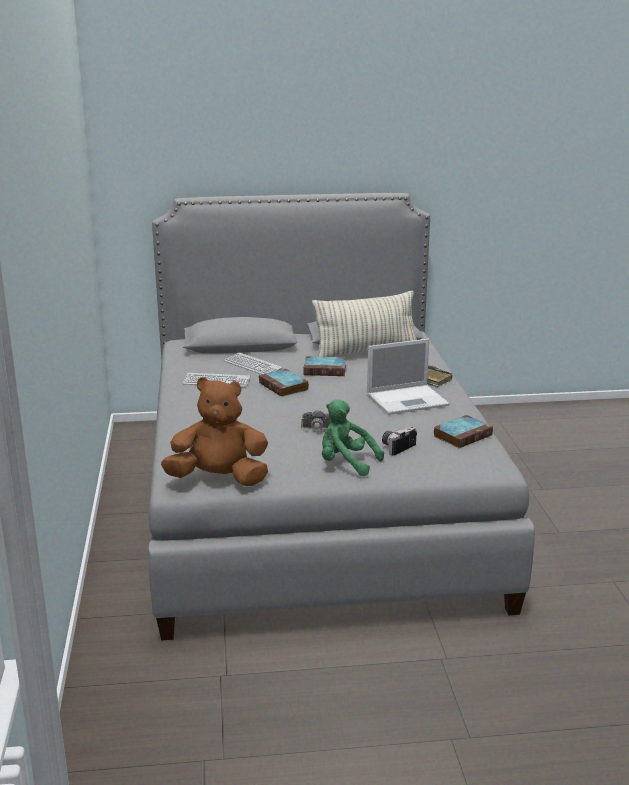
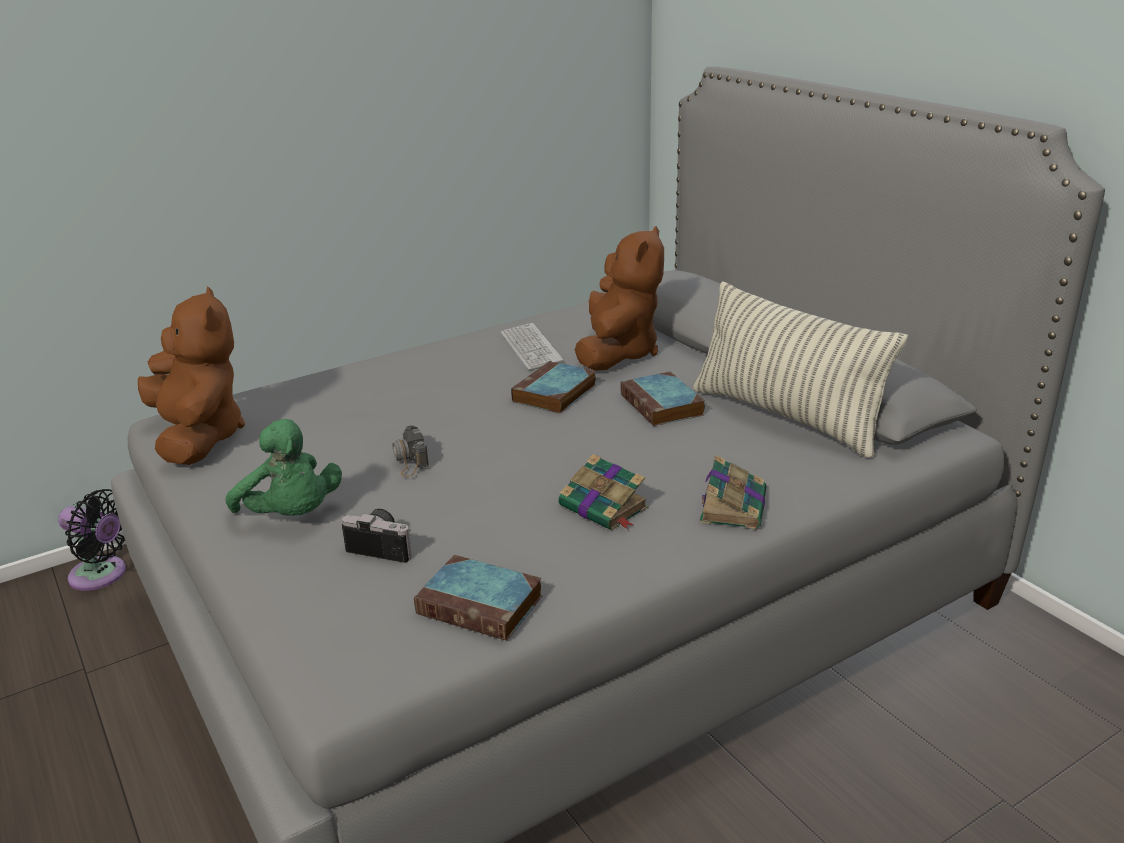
camera: 65 degrees right, 5 degrees up
keyboard [224,353,282,374] -> brown plush toy [575,226,664,371]
green plush toy [322,399,384,476] -> green plush toy turned 135 degrees clockwise [225,419,342,516]
laptop [367,339,450,415] -> book [558,454,648,531]
none -> black fan [58,489,126,591]

